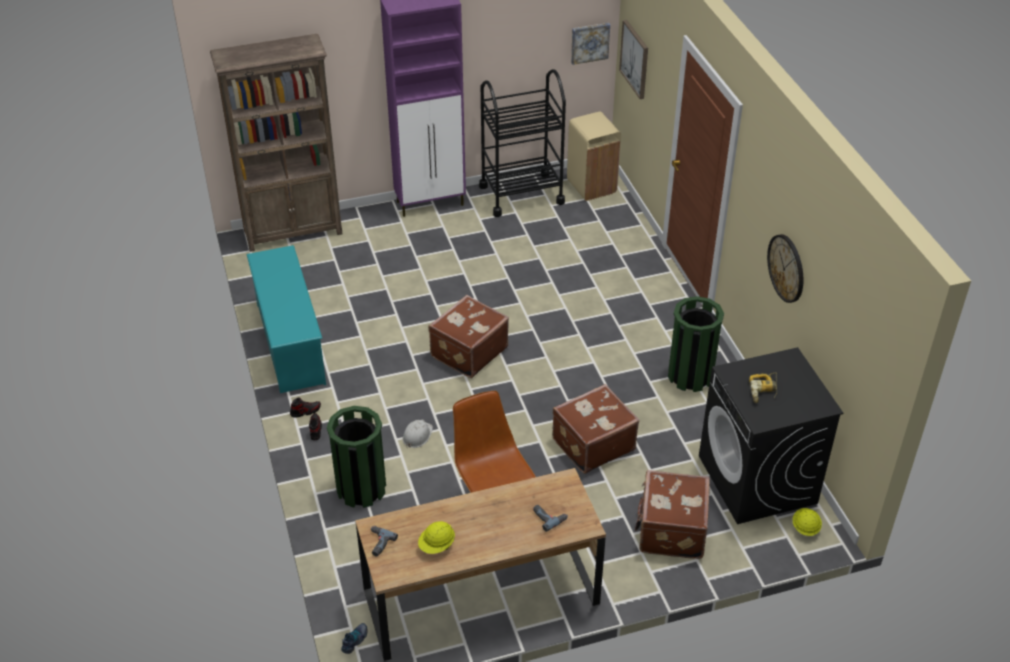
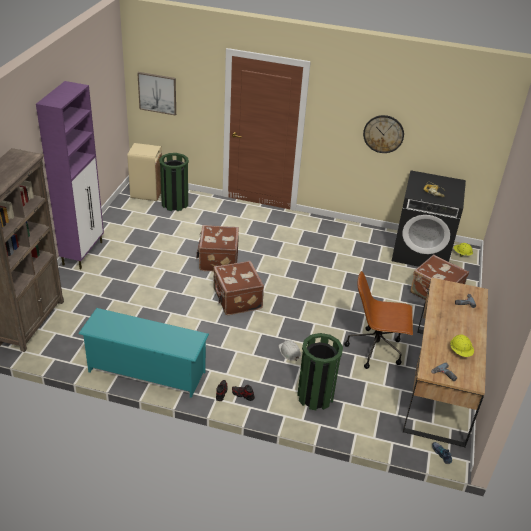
camera: 60 degrees left, 5 degrees down
black cart [479,69,566,217] -> none
brown suitcase [552,384,639,474] -> brown suitcase moved to [196,225,239,271]
picture [571,23,610,65] -> none
green trash can [668,296,724,392] -> green trash can moved to [159,153,189,211]

